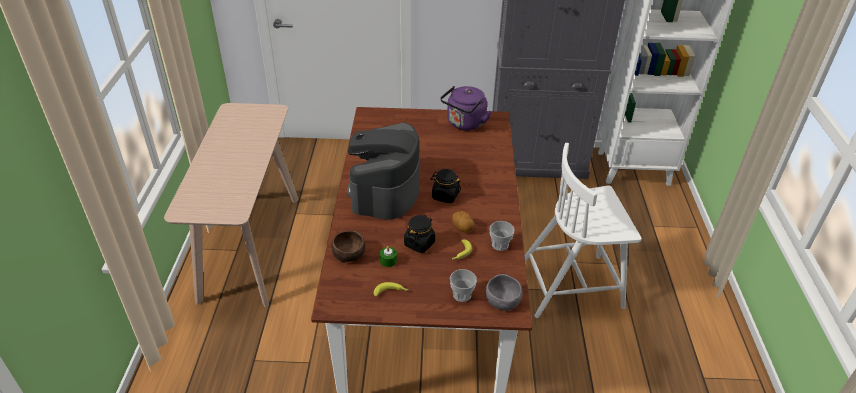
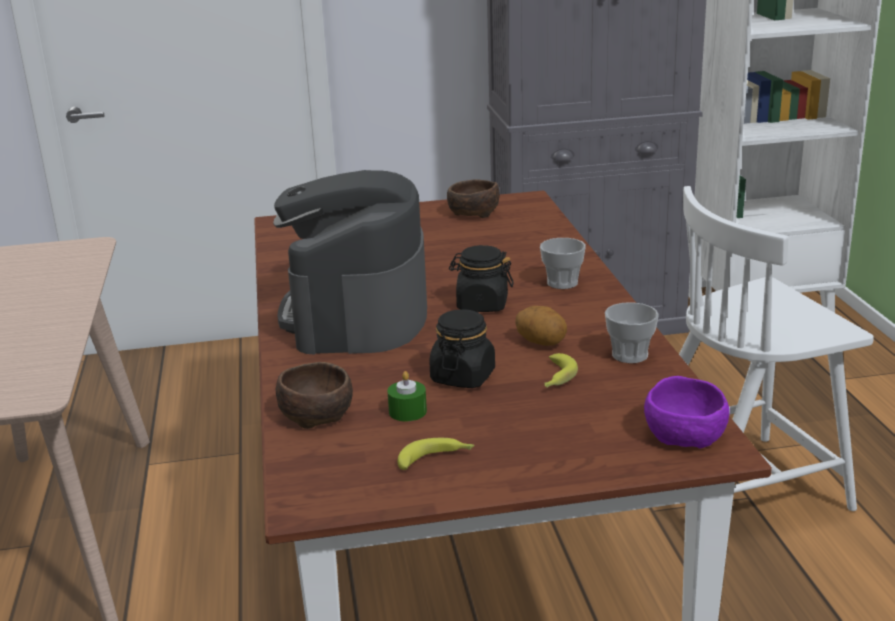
camera: 10 degrees left, 15 degrees down
purple kettle [440,86,492,130] -> brown bowl [447,179,500,218]
cup [450,269,477,302] -> cup moved to [540,238,586,289]
grey bowl [485,274,523,311] -> purple bowl [644,376,730,448]

